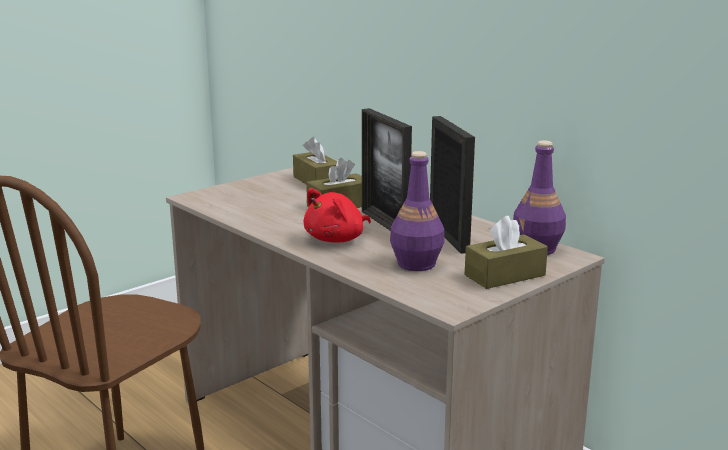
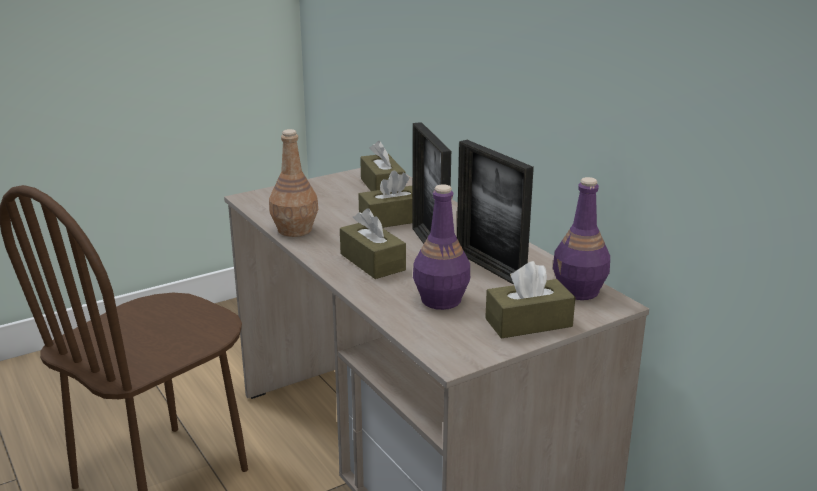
camera: 10 degrees right, 5 degrees up
red plush toy [304,188,371,243] -> brown tissue box [340,208,406,279]
picture frame [430,116,475,254] -> picture frame turned 150 degrees clockwise [457,140,534,285]
none -> brown bottle [269,129,318,237]

